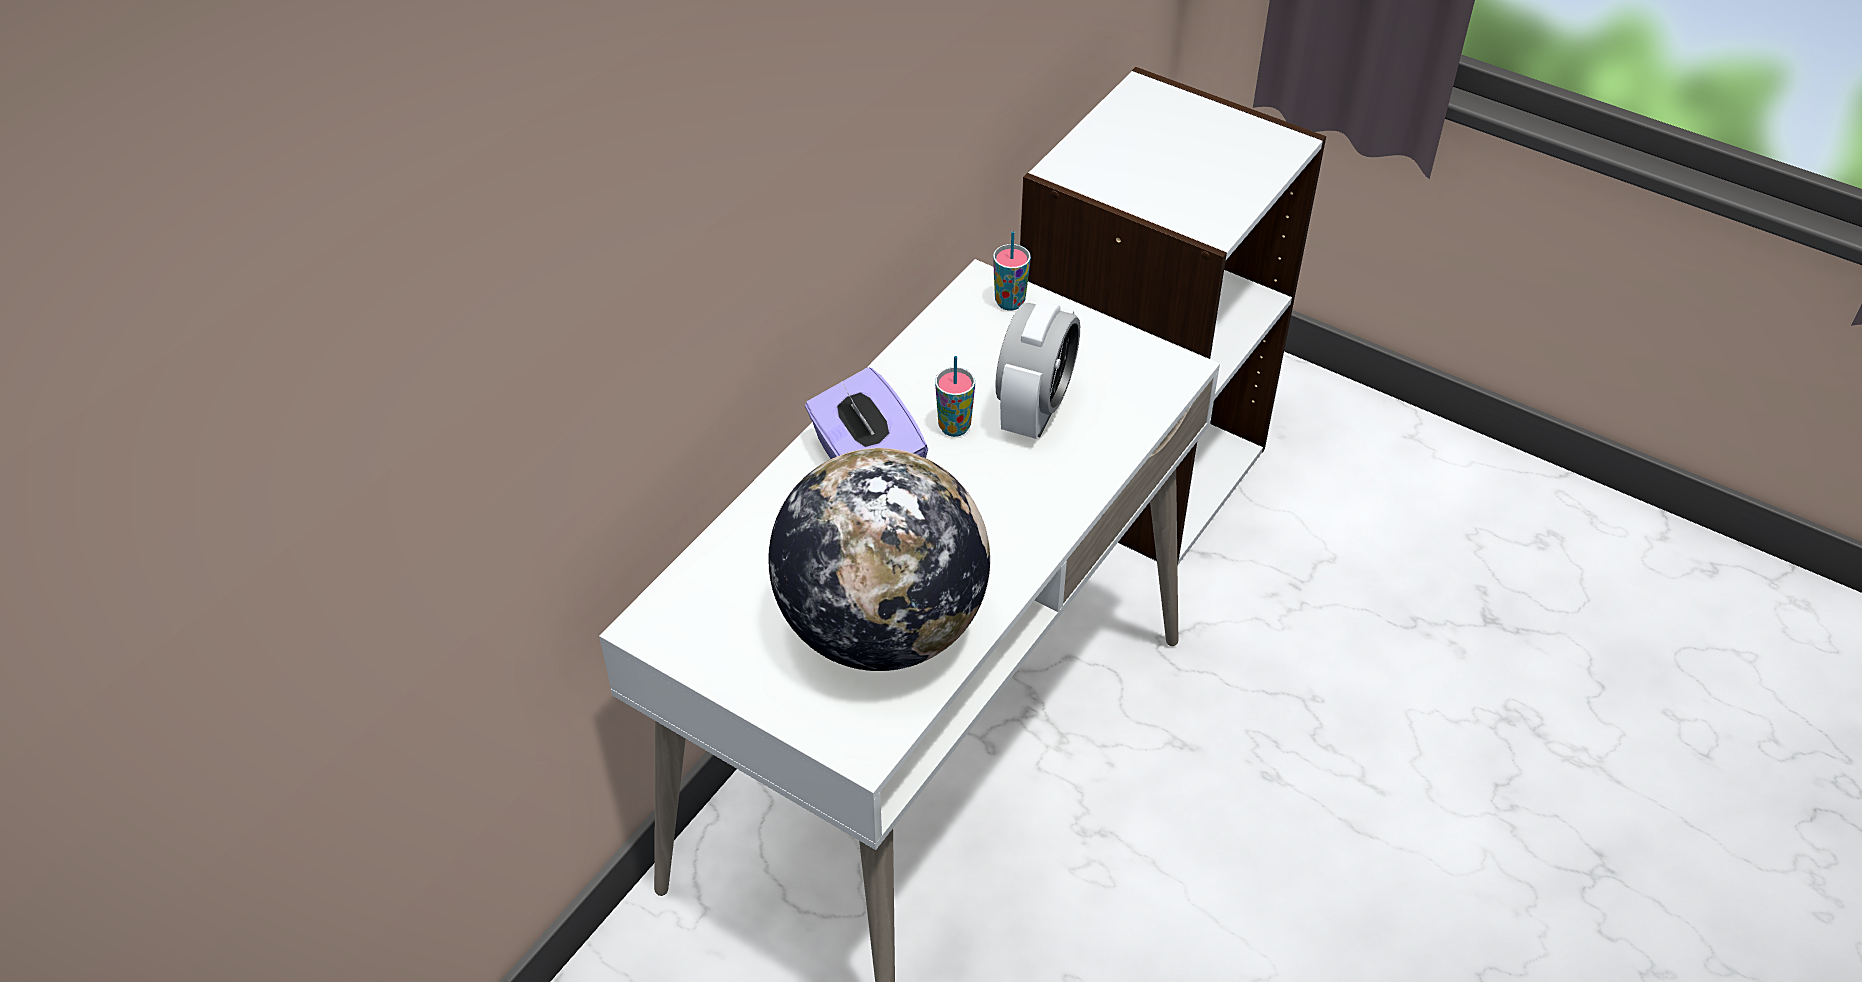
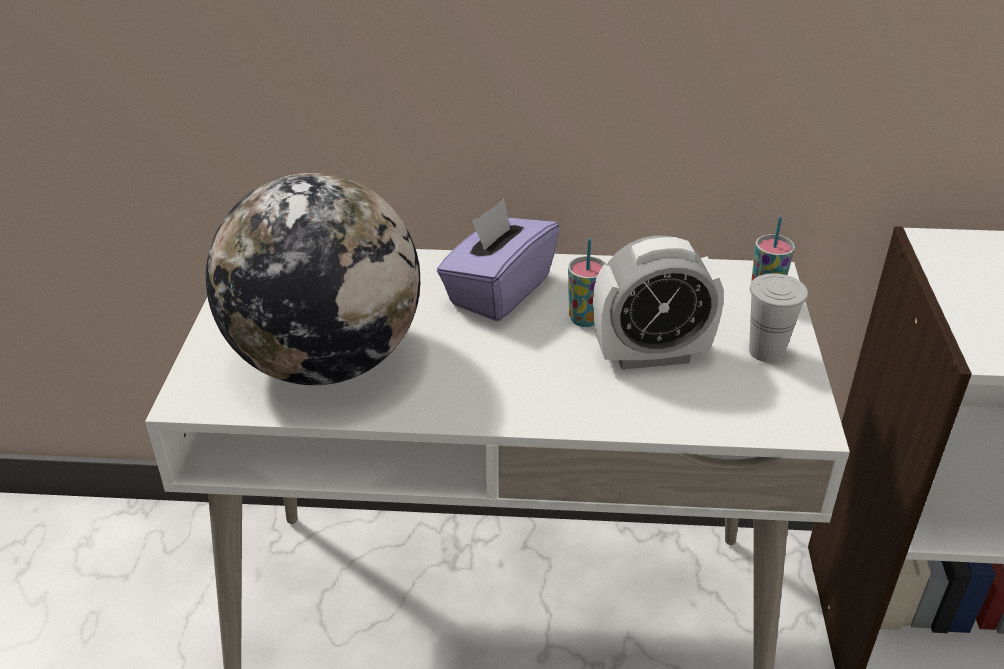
camera: 60 degrees right, 10 degrees down
none -> white cup [749,273,808,363]

